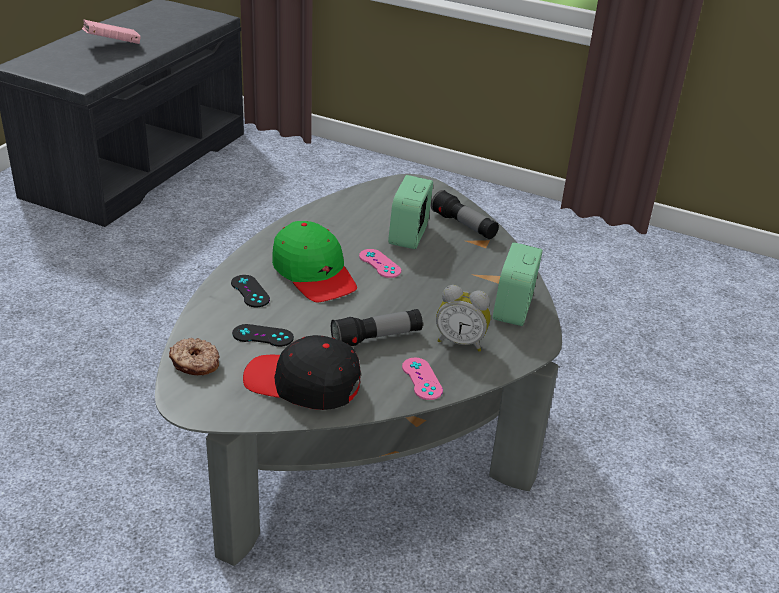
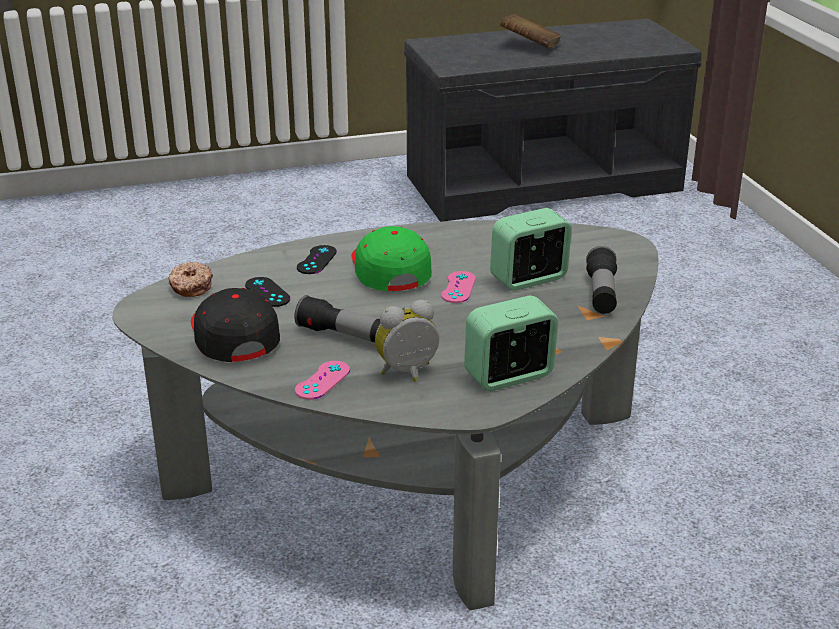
camera: 50 degrees right, 5 degrees down
pink book [82,19,141,44] -> brown book [500,14,562,48]
green cap [272,221,357,302] -> green cap turned 150 degrees clockwise [351,226,432,291]
alarm clock [436,285,491,352] -> alarm clock turned 90 degrees clockwise [375,300,439,382]

